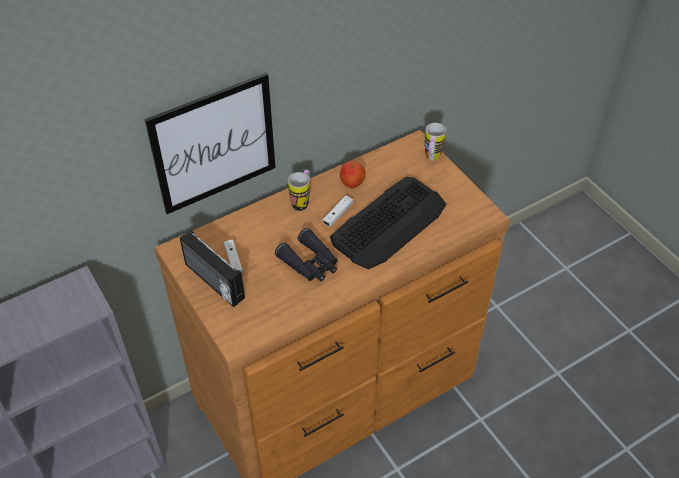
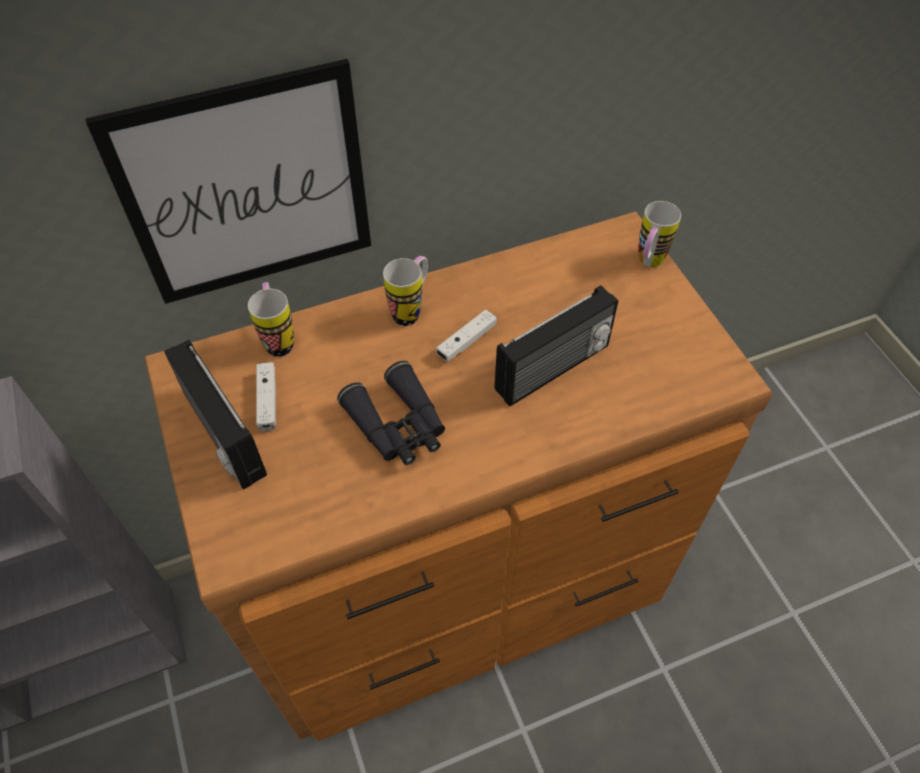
camera: 10 degrees right, 5 degrees up
keyboard [330,177,446,269] -> radio [494,285,618,406]
apple [340,162,366,188] -> none
none -> mug [248,282,294,357]

